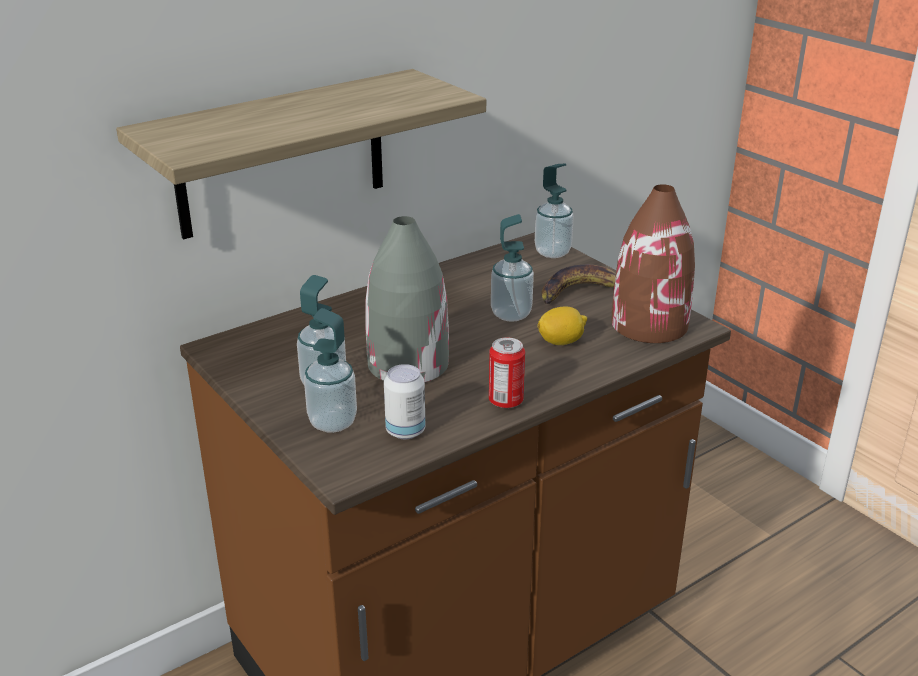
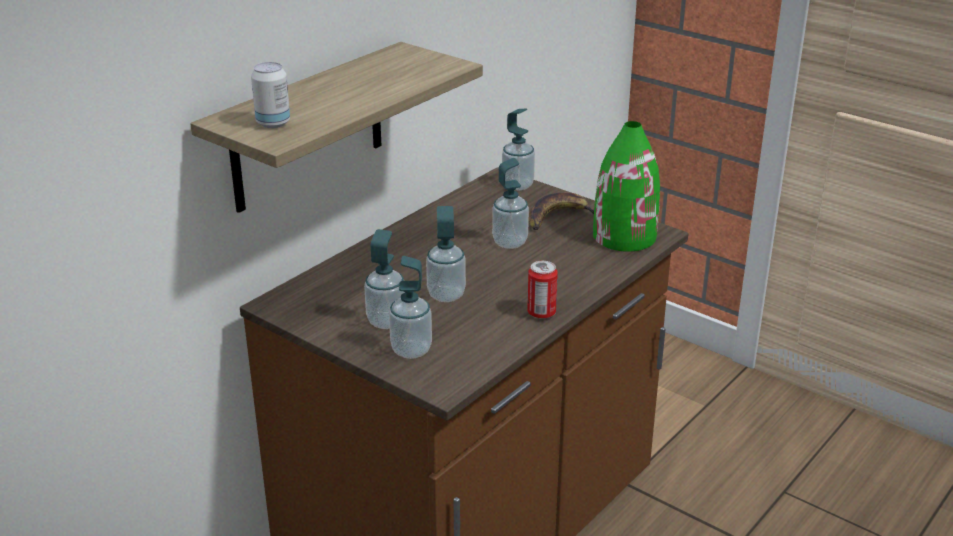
camera: 15 degrees left, 0 degrees up
grey vase [366,216,449,382] -> soap dispenser [426,206,466,302]
can [384,364,425,439] -> can moved to [251,62,290,128]
lemon [537,307,587,345] -> none
brown vase [612,184,695,343] -> green vase [593,121,660,252]

